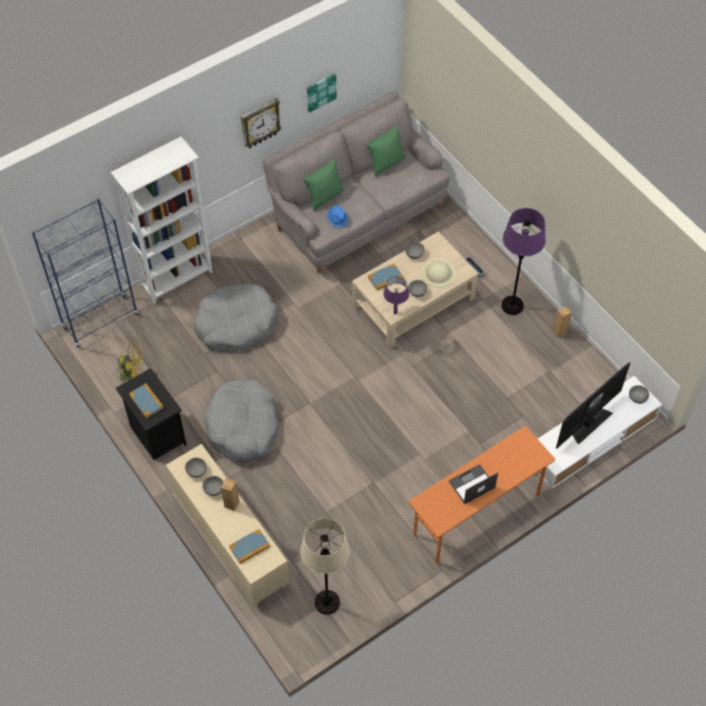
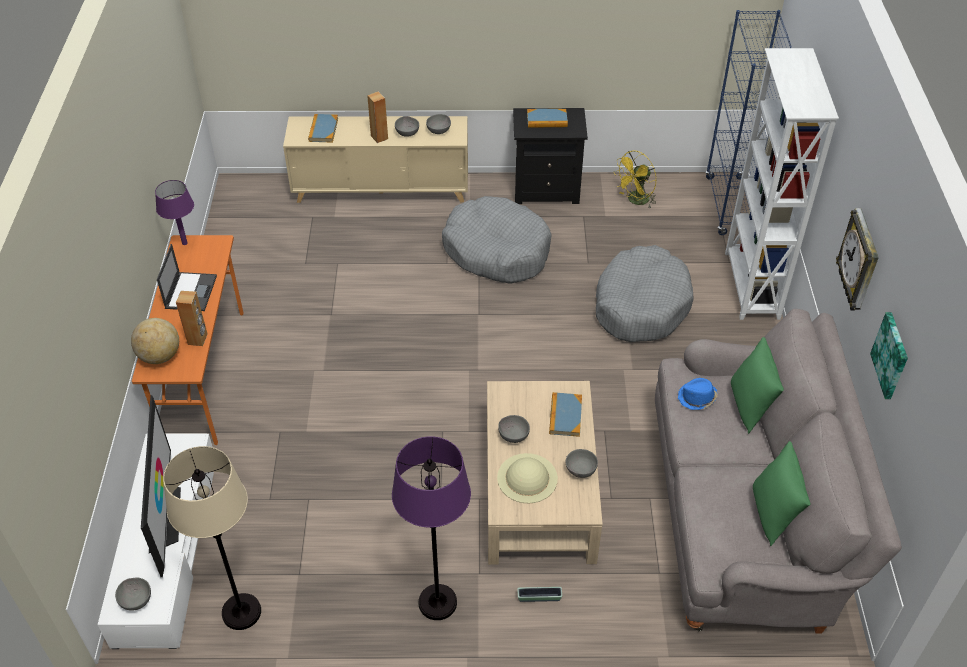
camera: 125 degrees right, 10 degrees down
beige floor lamp [300,518,350,615] -> beige floor lamp moved to [163,446,261,630]
purple table lamp [383,276,409,315] -> purple table lamp moved to [155,180,194,245]
brown speaker [553,306,572,338] -> brown speaker moved to [176,291,207,346]
none -> globe [131,318,179,364]

